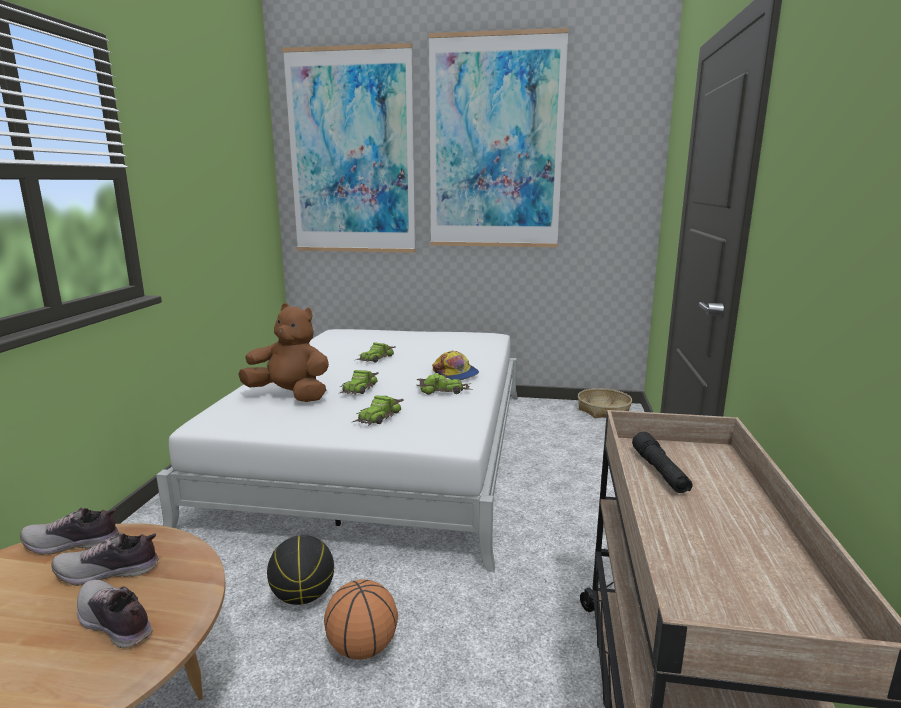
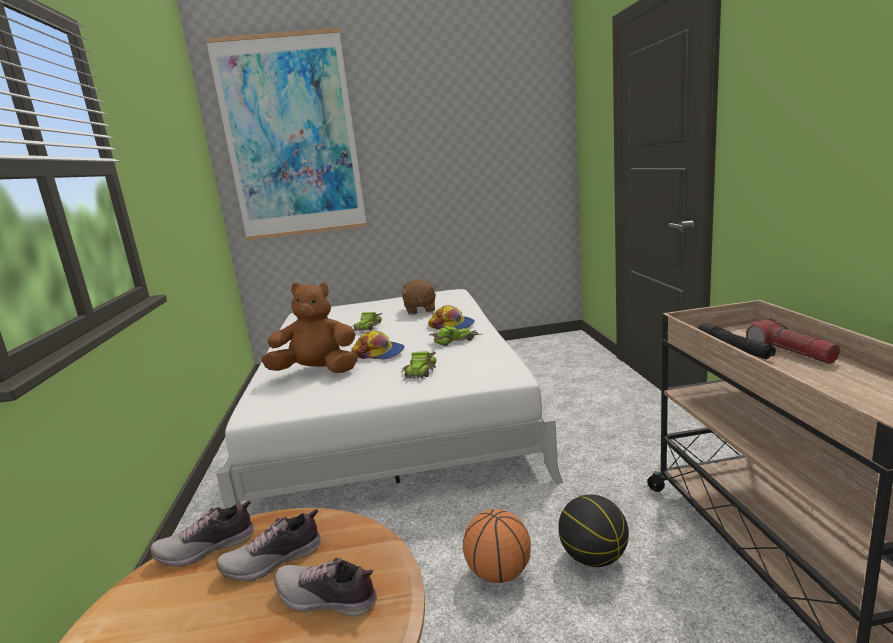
camera: 15 degrees left, 0 degrees up
basketball [267,535,334,605] -> basketball moved to [558,494,629,567]
toy car [338,370,379,395] -> cap [351,330,405,360]
picture [428,28,569,247] -> none
basket [578,388,632,418] -> none
none -> brown plush toy [401,279,437,315]
none -> flashlight [746,319,840,364]

